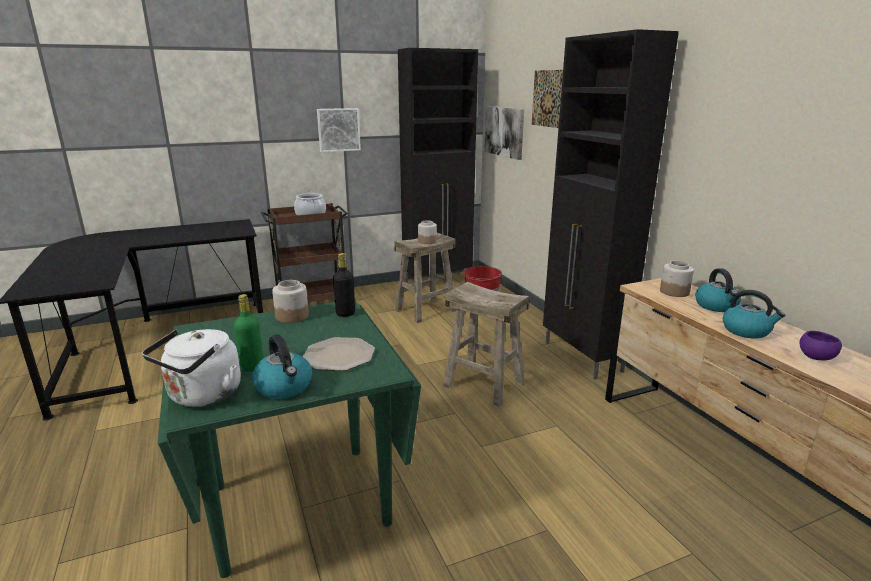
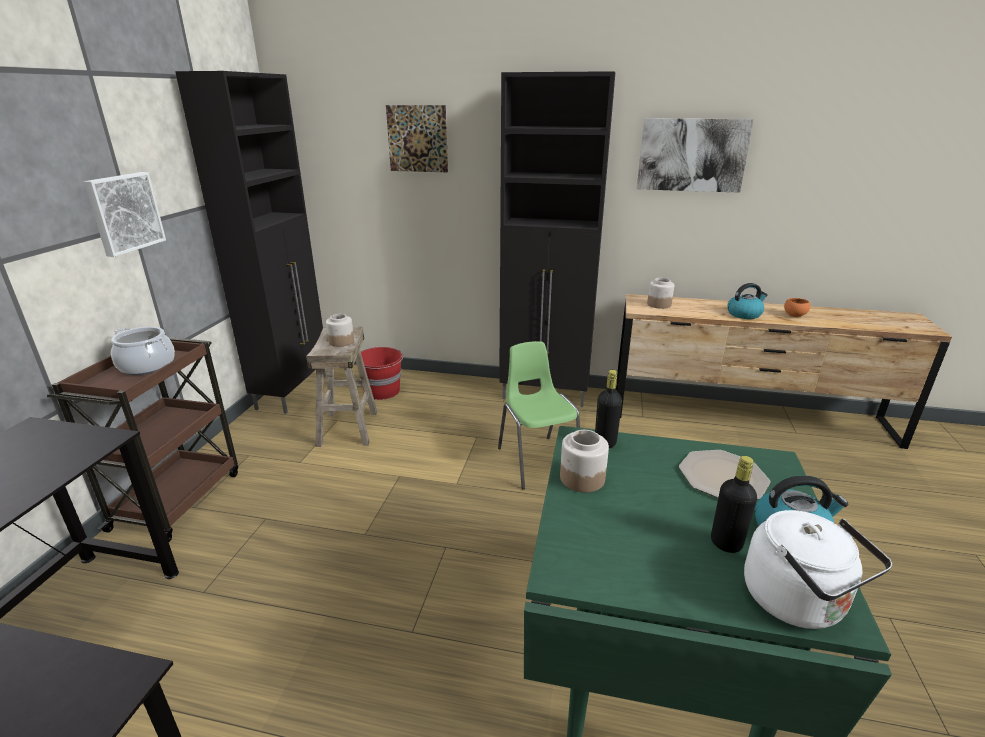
camera: 55 degrees left, 5 degrees up
green bottle [234,294,263,372] -> black bottle [711,456,757,553]
beige stool [443,282,529,407] -> green chair [498,341,580,489]
picture [484,106,524,160] -> picture moved to [637,118,754,193]
kettle [695,268,741,312] -> none
purple bowl [800,331,842,361] -> orange bowl [784,298,810,317]

